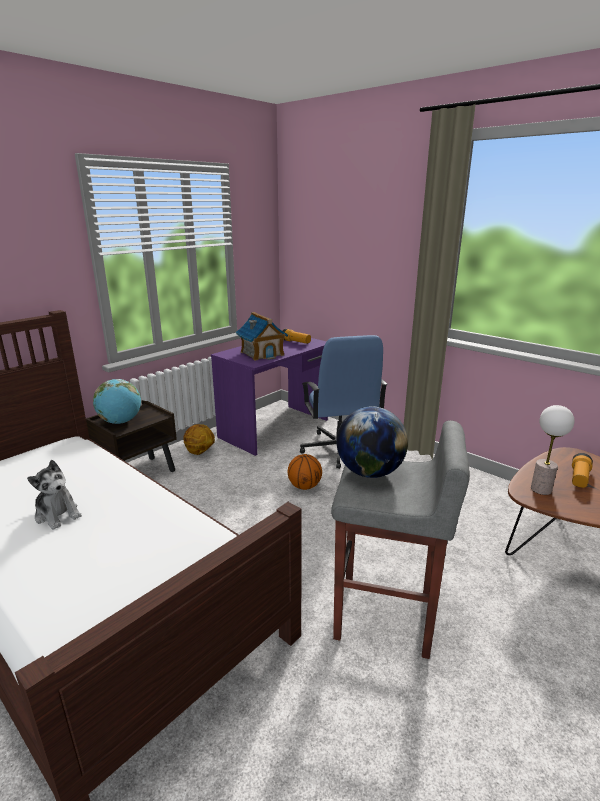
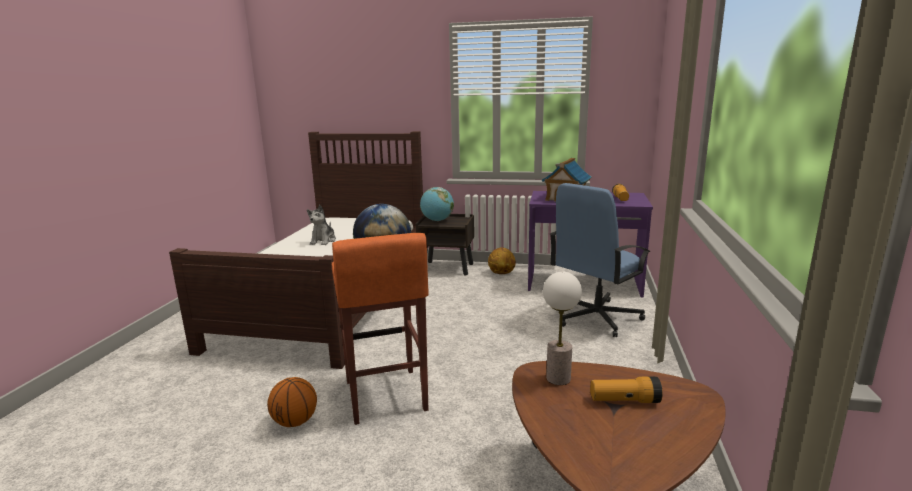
camera: 60 degrees right, 5 degrees down
basketball [288,454,322,490] -> basketball moved to [267,377,317,427]
grey stool [331,420,470,659] -> orange stool [332,233,429,425]

